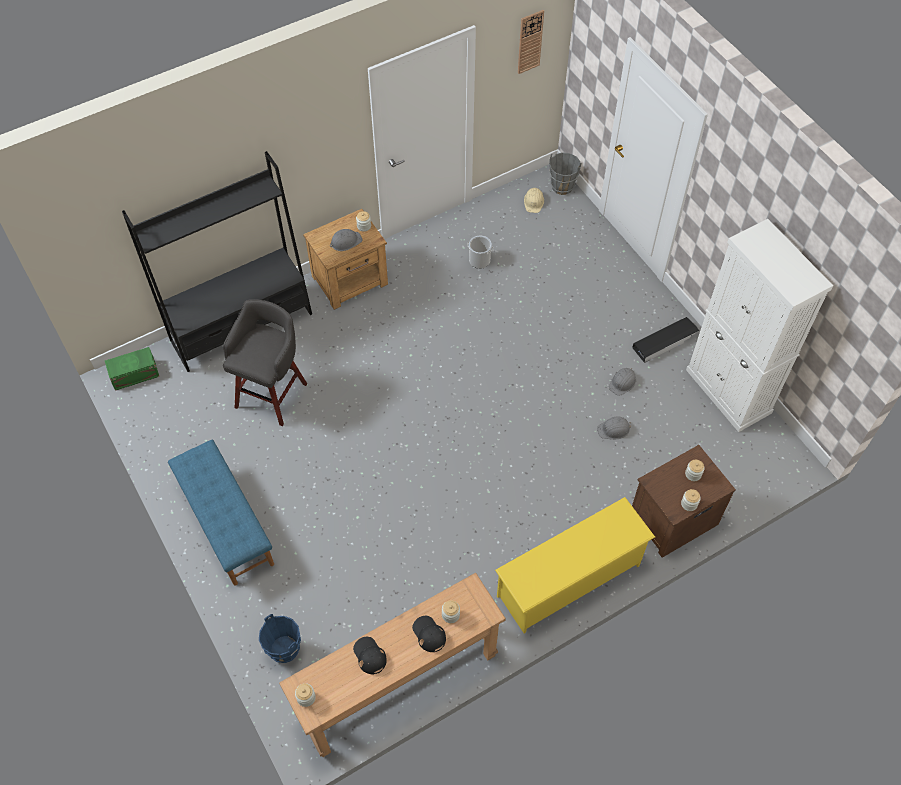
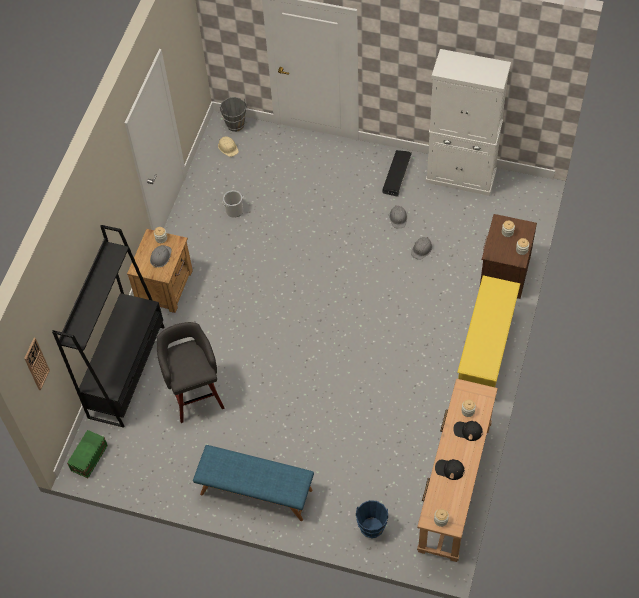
camera: 40 degrees left, 0 degrees up
wall clock [518,10,544,74] -> wall clock moved to [24,338,50,390]

